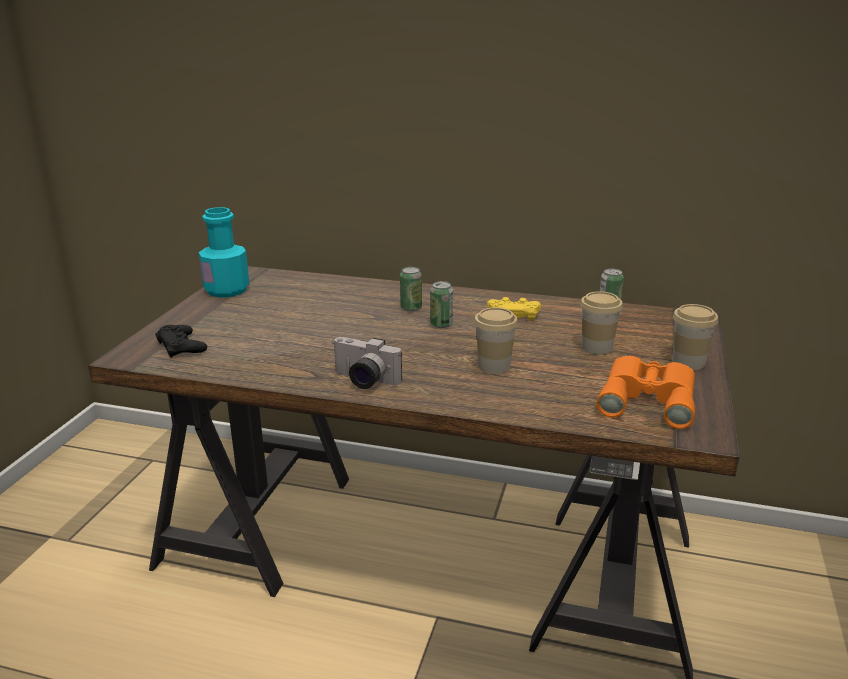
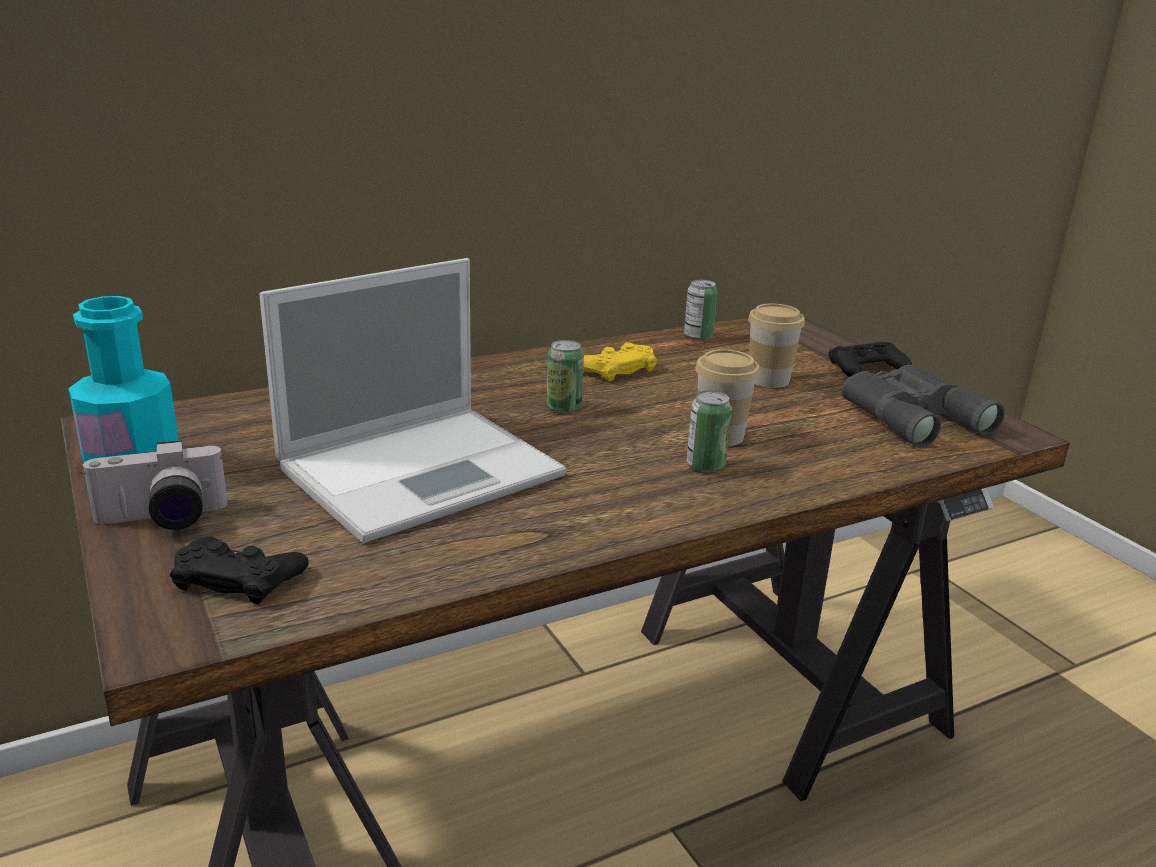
camera: 45 degrees left, 0 degrees up
camera [333,337,402,389] -> camera moved to [81,440,228,530]
can [400,267,422,311] -> can moved to [686,391,732,472]
orange binoculars [597,356,695,429] -> grey binoculars [841,365,1005,448]
cup [672,304,718,370] -> black game controller [829,342,912,377]
none -> laptop [259,258,566,543]

